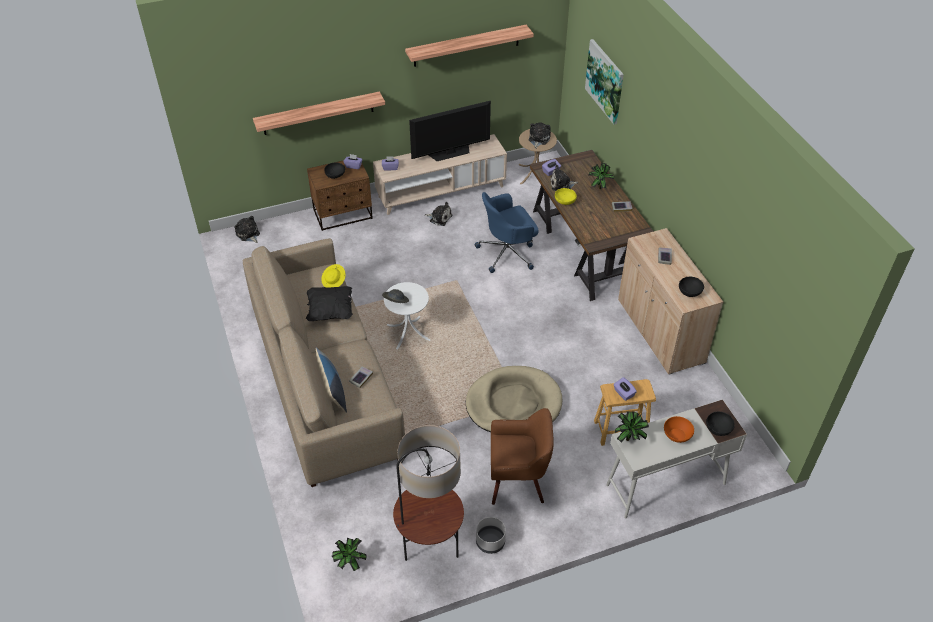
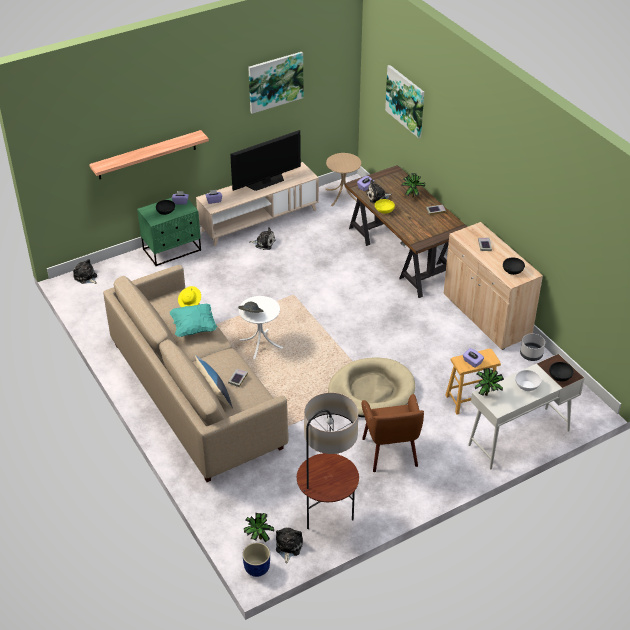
camera: 10 degrees left, 5 degrees down
black pillow [305,286,353,321] -> turquoise pillow [170,304,217,337]
brown nightstand [307,157,373,231] -> green nightstand [137,198,201,266]
shelf [405,25,534,67] -> picture [248,52,304,114]
blue office chair [475,192,539,273] -> none
grey planter [476,517,506,554] -> grey planter moved to [520,334,545,361]
brown armchair [491,408,554,505] -> brown armchair turned 90 degrees clockwise [362,394,424,472]
plush toy [529,122,551,149] -> plush toy moved to [276,527,303,564]
orange bowl [664,416,694,443] -> white bowl [515,370,541,391]
none -> blue planter [242,543,270,577]

